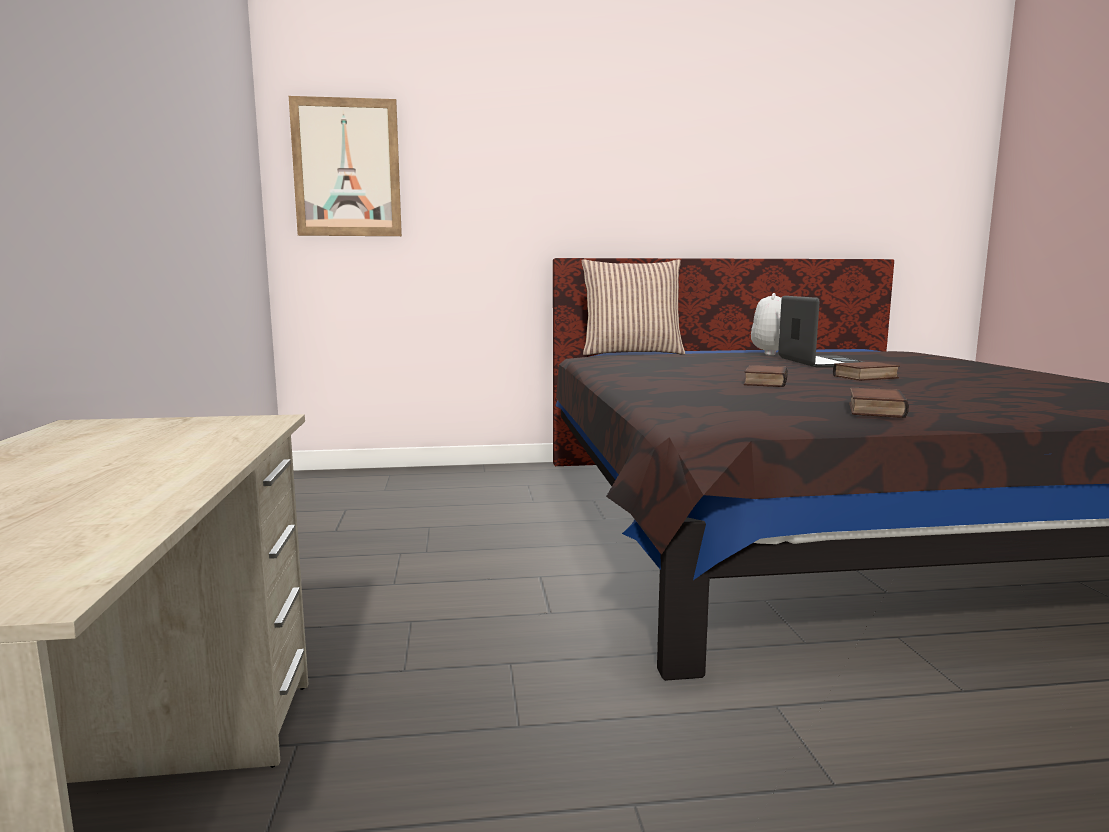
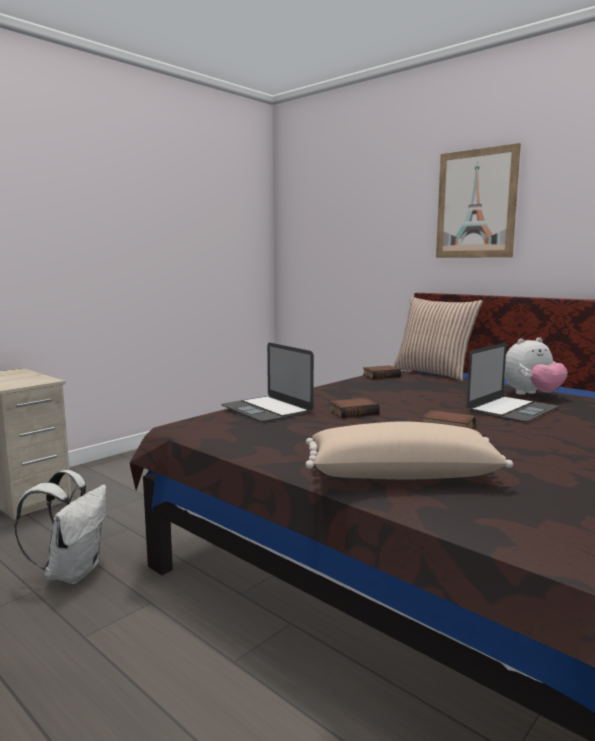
camera: 50 degrees right, 0 degrees up
picture [289,96,402,236] -> picture moved to [436,143,521,258]
book [849,388,909,418] -> book moved to [363,365,401,379]
none -> white backpack [14,470,107,584]
none -> laptop [221,343,314,422]
none -> beige pillow [306,421,513,480]

